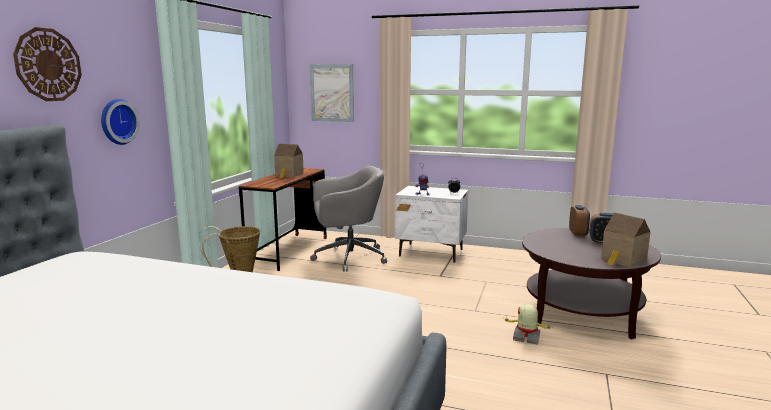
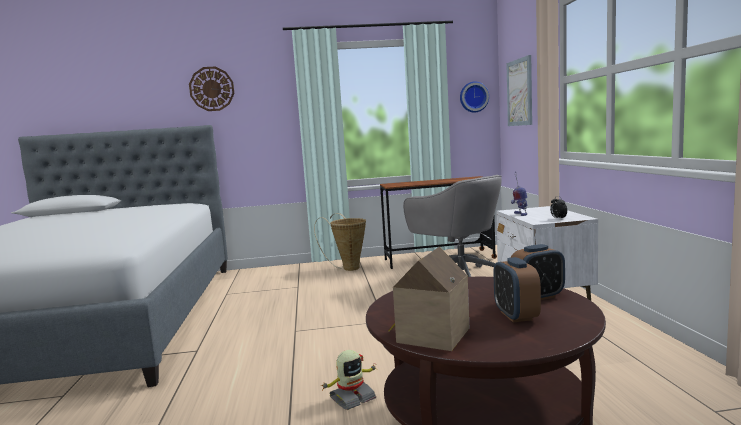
camera: 65 degrees right, 5 degrees down
wall clock [101,99,140,145] -> wall clock moved to [460,81,489,113]
toy house [274,144,304,178] -> none
toy robot [503,304,552,345] -> toy robot turned 60 degrees clockwise [321,350,378,410]

